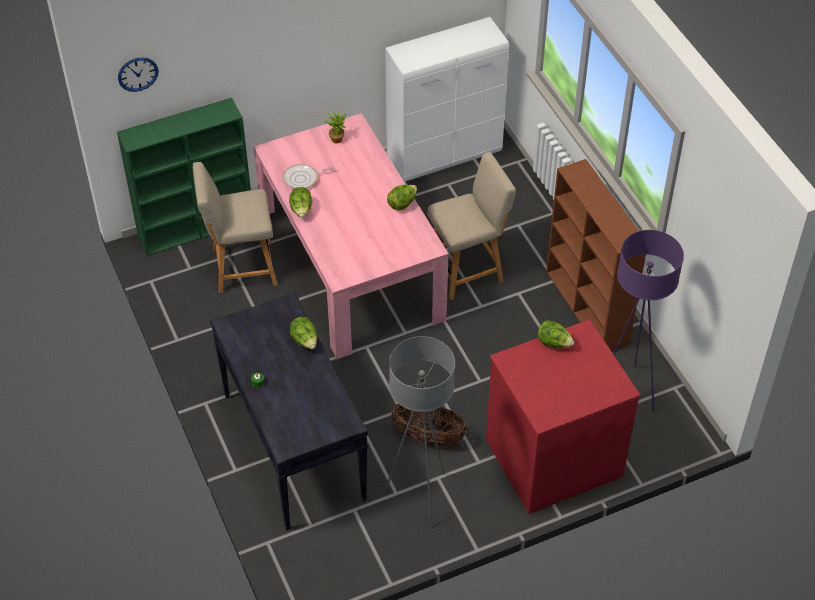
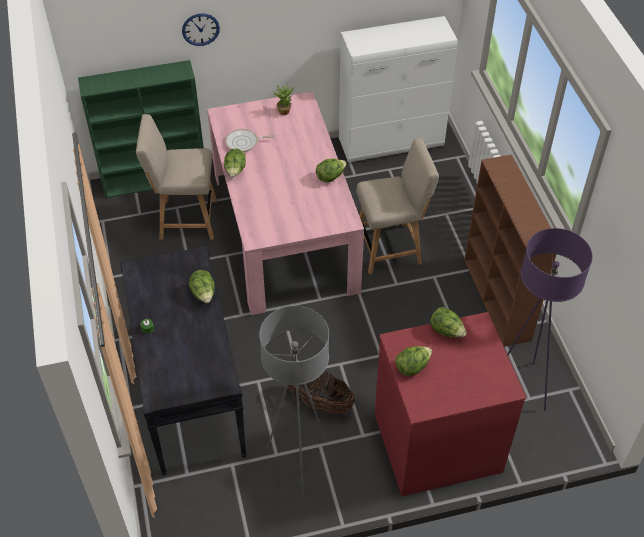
camera: 10 degrees right, 0 degrees up
wall clock [118,57,158,92] -> wall clock moved to [182,14,220,46]
none -> lettuce [395,346,432,376]

